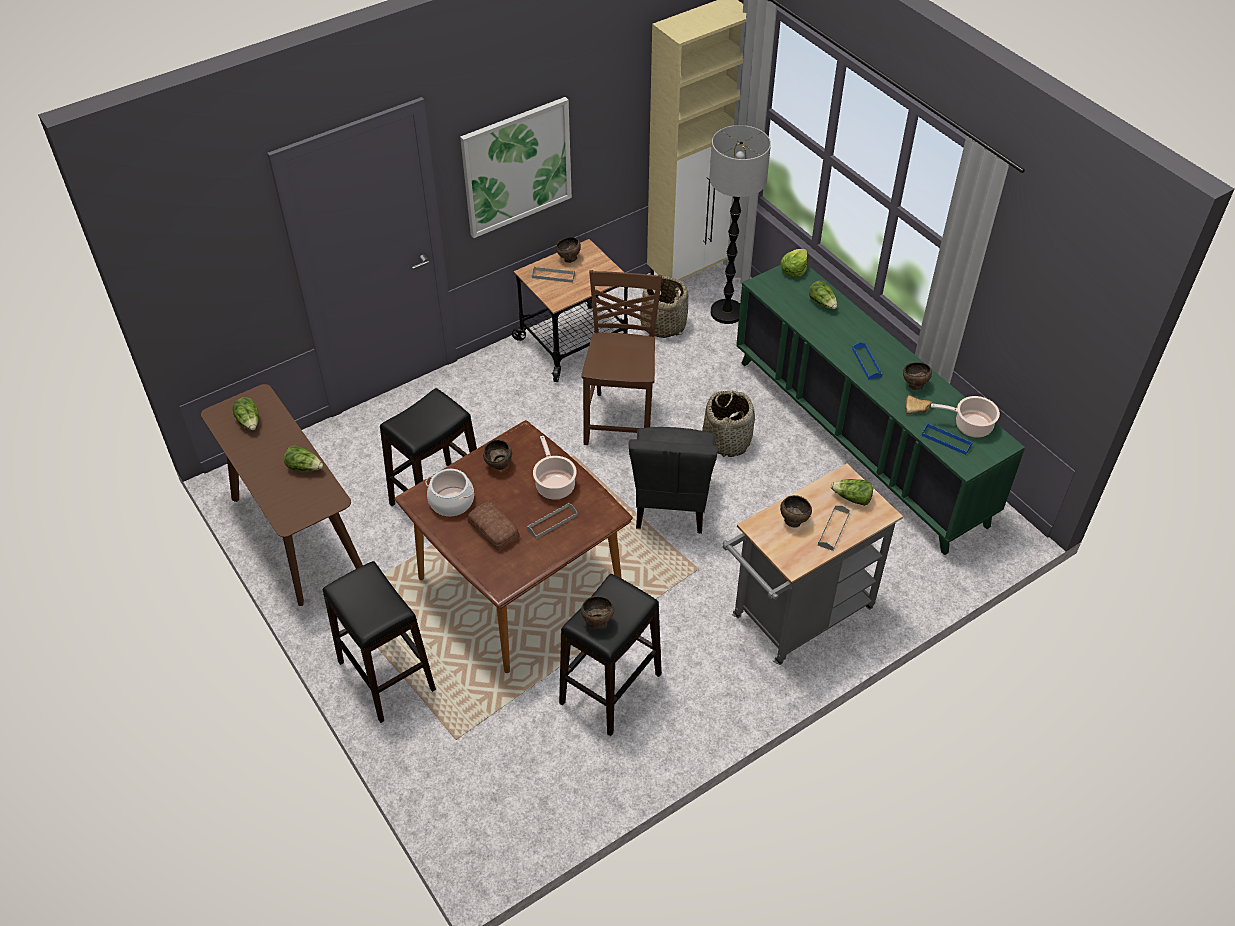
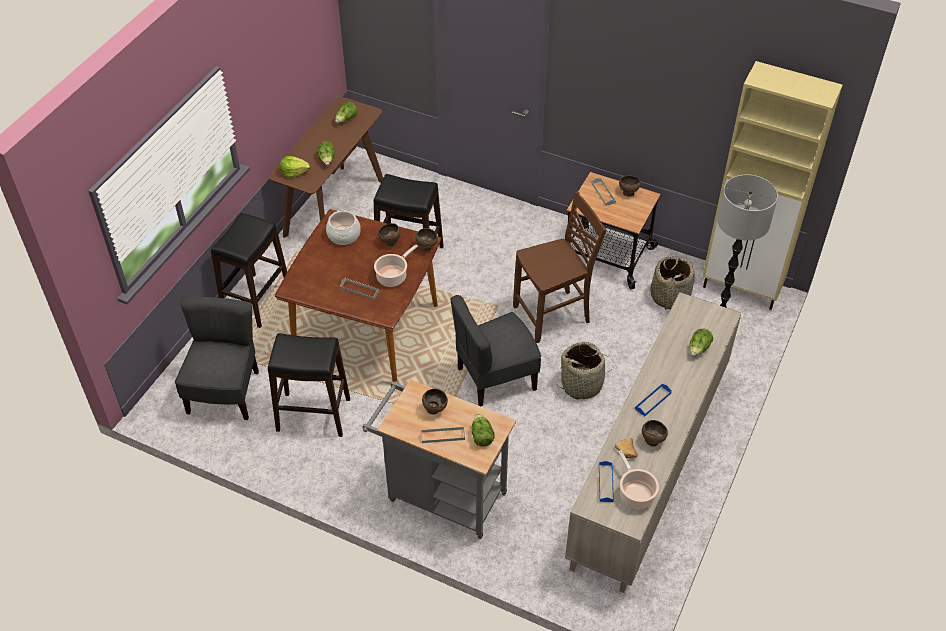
camera: 60 degrees right, 0 degrees up
picture [460,97,572,238] -> none
bread [467,502,520,551] -> none
brown bowl [581,596,614,629] -> brown bowl moved to [416,228,438,251]
green cabinet [736,265,1025,555] -> beige cabinet [565,292,741,593]
lettuce [780,249,807,277] -> lettuce moved to [280,156,310,178]
none -> grey chair [175,296,259,420]

